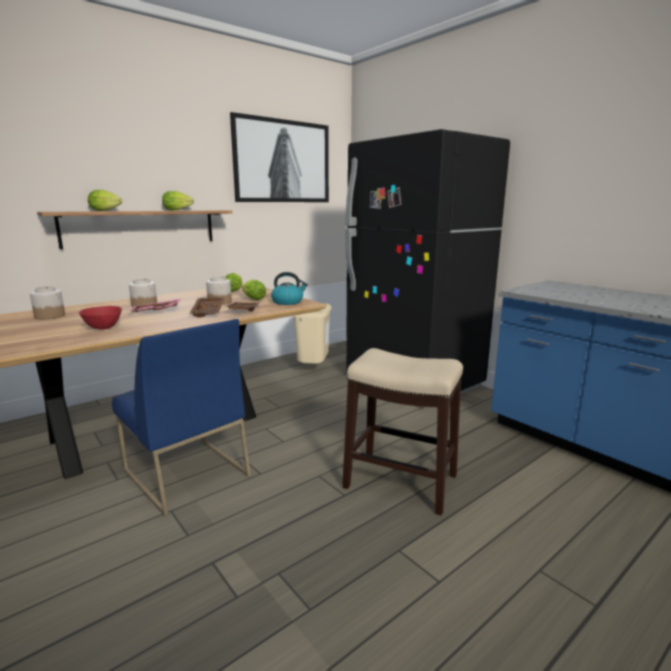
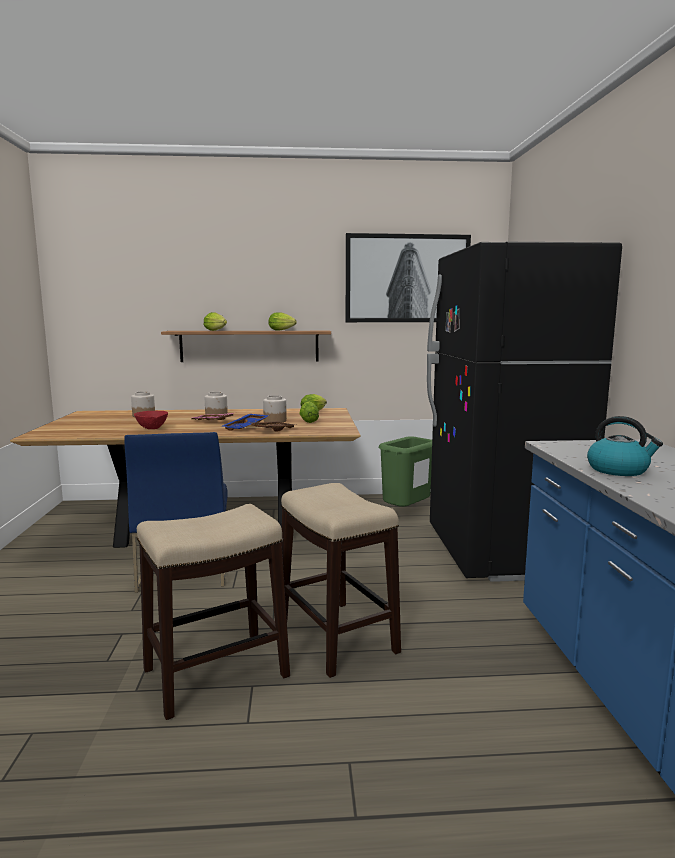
camera: 35 degrees right, 5 degrees down
brown tray [189,297,225,317] -> blue tray [222,414,270,431]
kettle [271,272,308,305] -> kettle moved to [587,416,663,476]
beige trash can [294,304,332,364] -> green trash can [379,436,432,507]
none -> stool [137,504,290,720]

